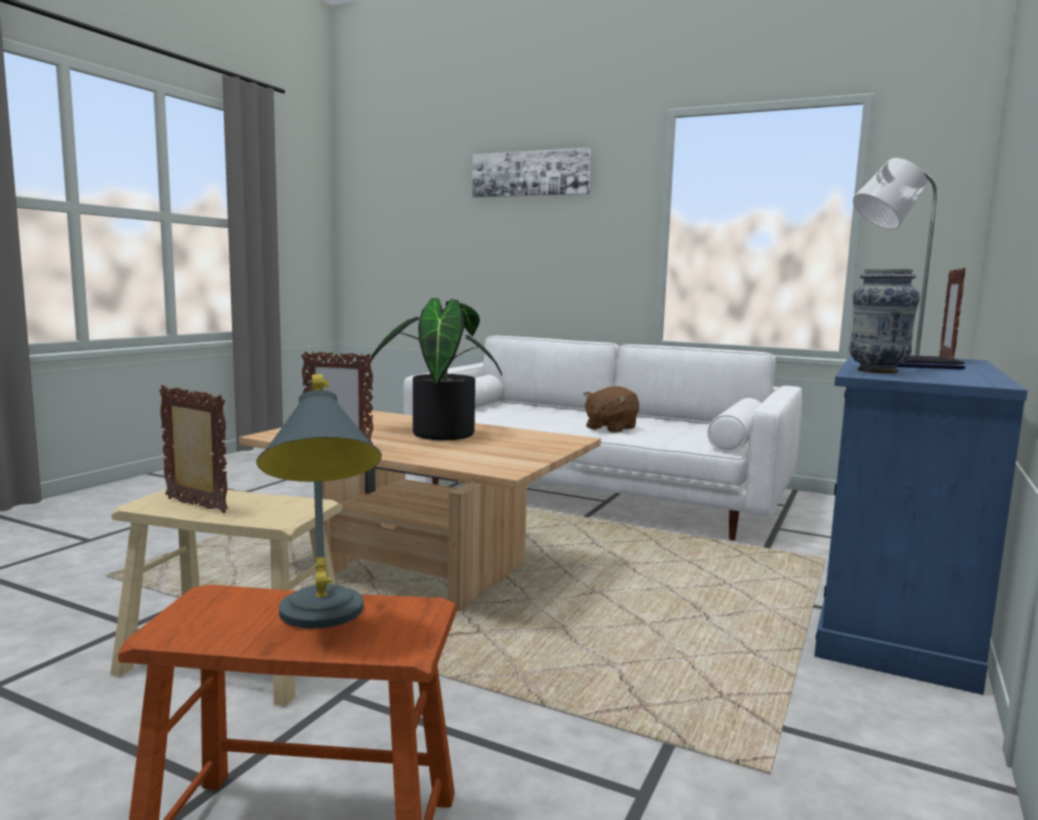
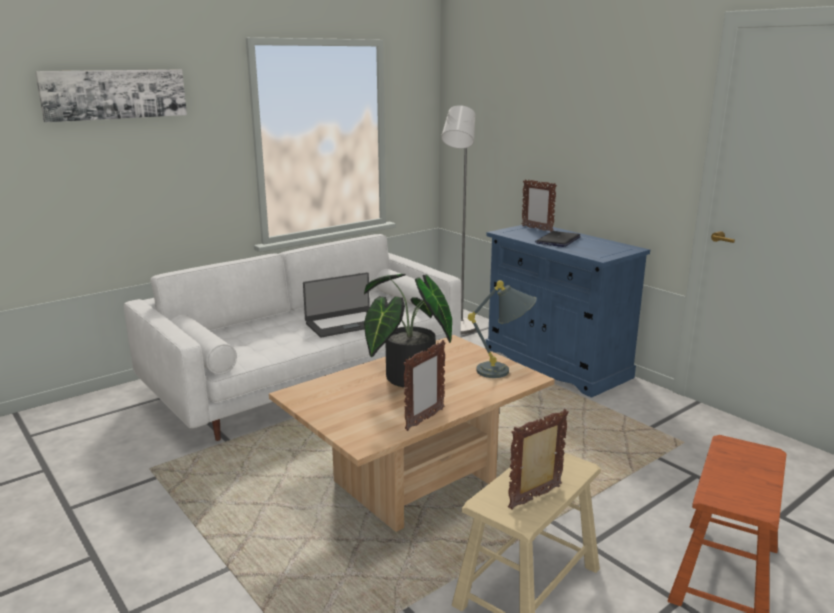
camera: 65 degrees left, 10 degrees up
grey table lamp [257,374,382,629] -> grey table lamp moved to [468,280,537,378]
brown plush toy [584,386,639,433] -> laptop [303,272,370,338]
vase [849,268,920,373] -> none

